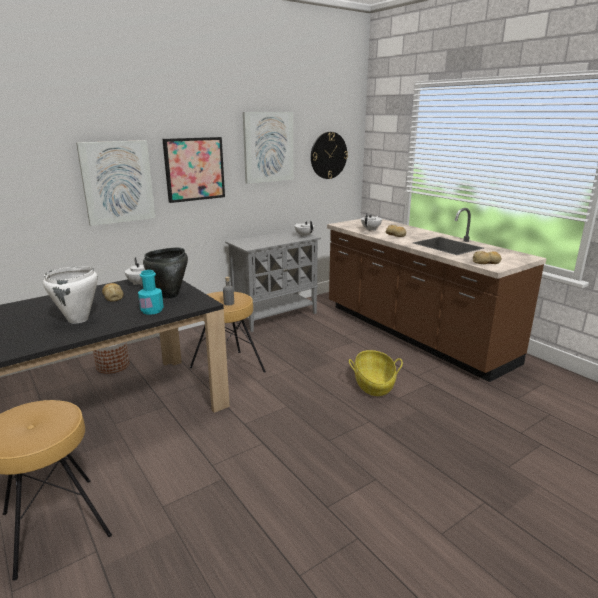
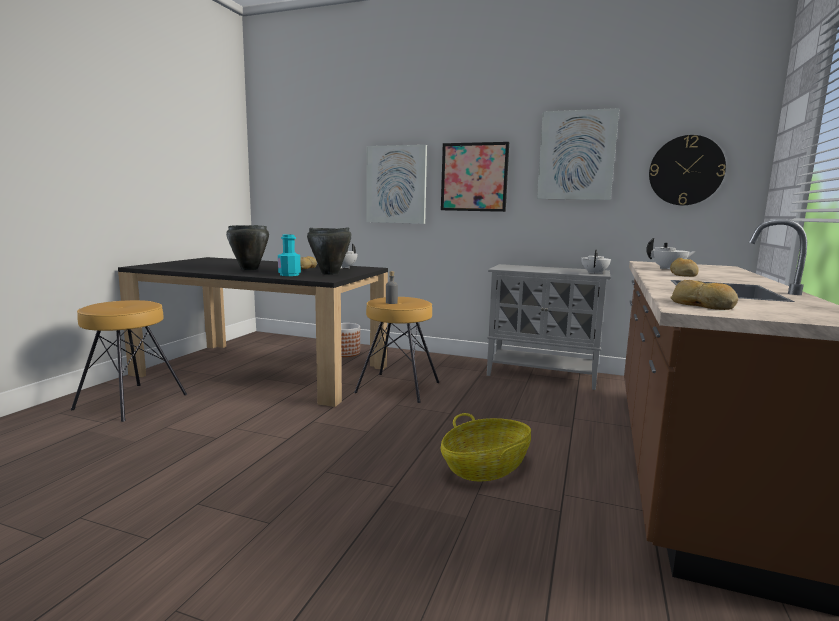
camera: 55 degrees right, 10 degrees down
white cooking pot [43,267,98,323] -> black cooking pot [226,225,269,270]

